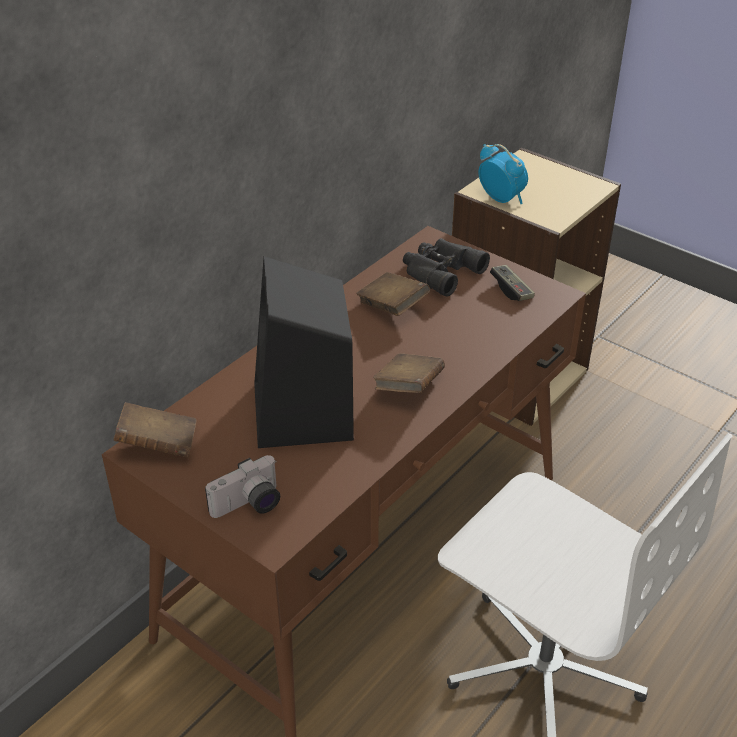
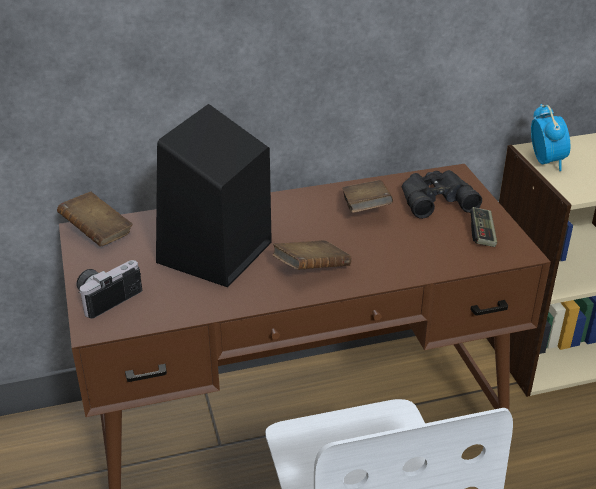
camera: 35 degrees right, 5 degrees down
camera [205,455,280,518] -> camera turned 135 degrees clockwise [76,260,142,319]

